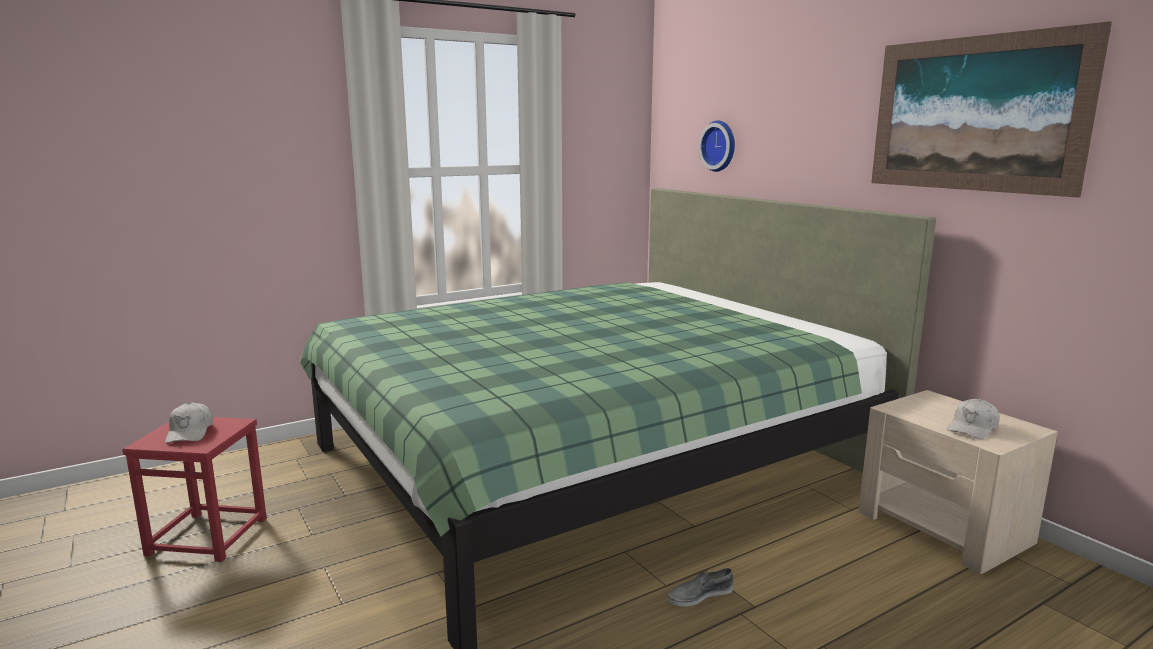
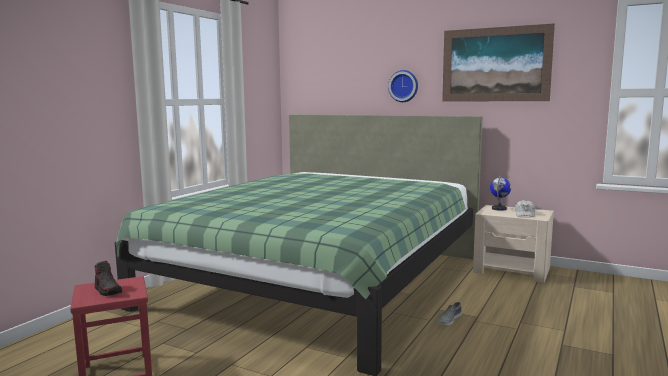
camera: 30 degrees left, 5 degrees down
white cap [165,402,213,443] -> shoe [94,261,122,296]
wall clock [698,121,735,172] -> wall clock moved to [388,70,418,102]
none -> globe [490,176,511,211]

